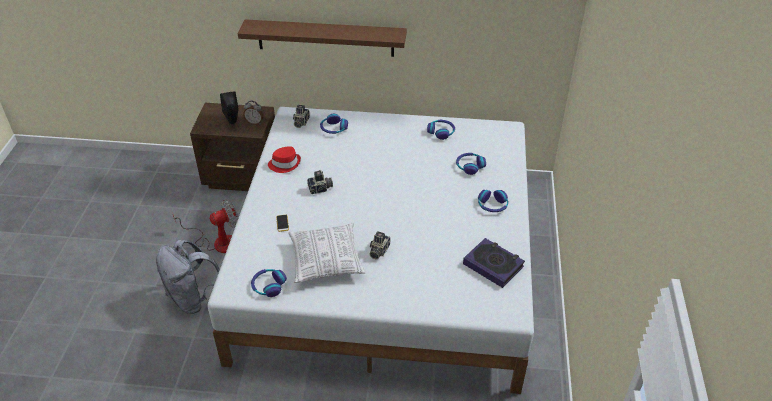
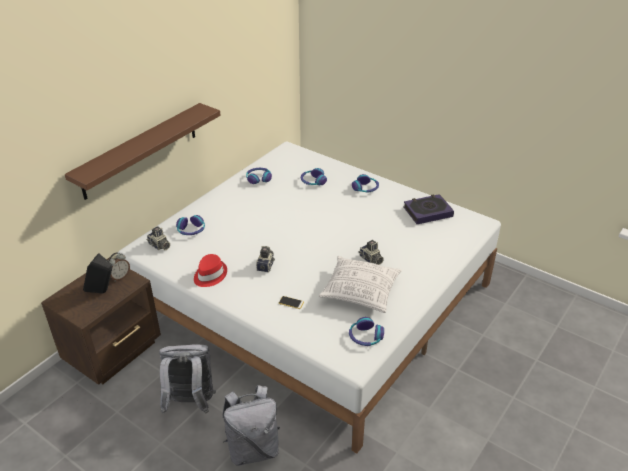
camera: 60 degrees left, 5 degrees down
fan [173,199,238,253] -> grey backpack [159,345,216,414]

